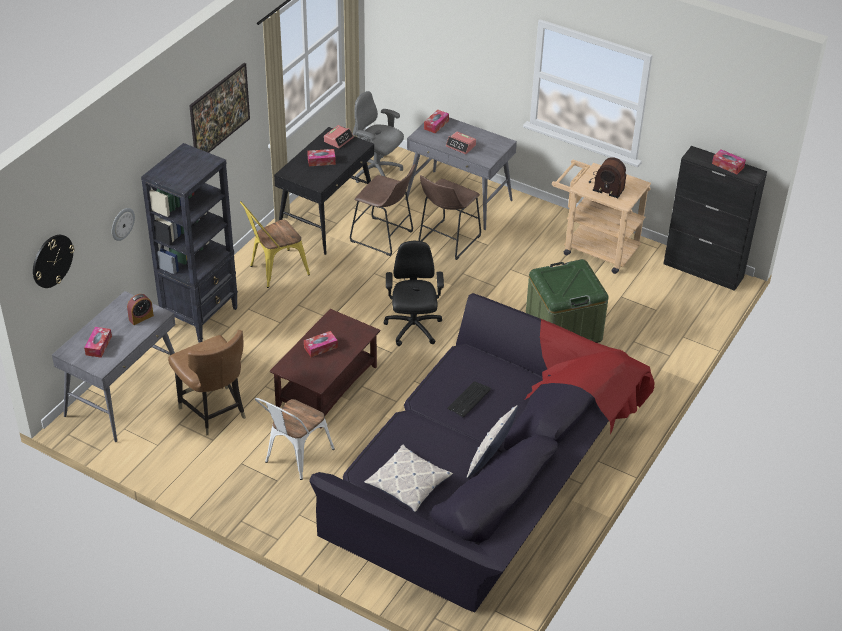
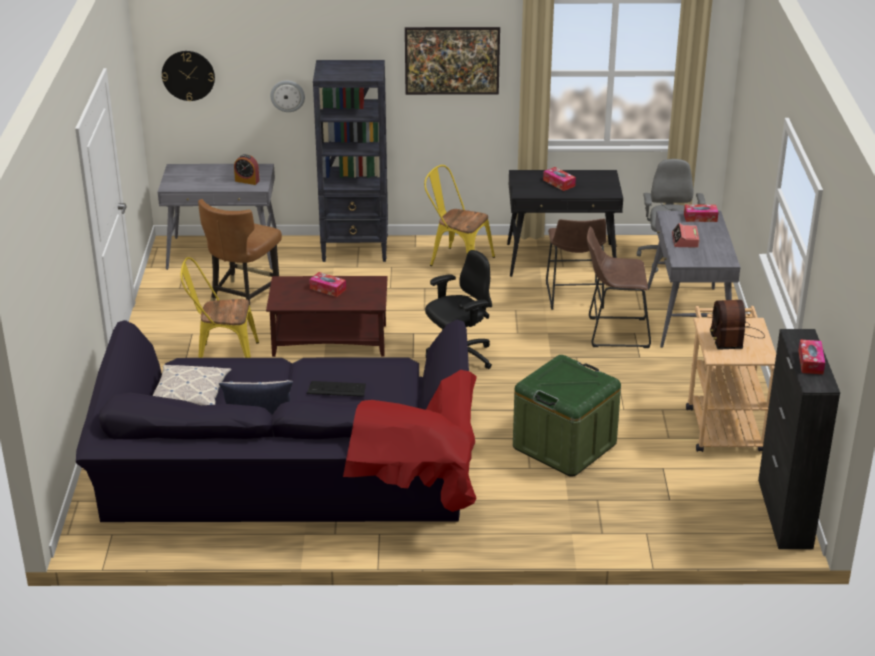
camera: 60 degrees right, 10 degrees down
tissue box [84,327,112,358] -> none
white chair [255,398,335,480] -> yellow chair [181,257,259,358]
alarm clock [324,125,354,148] -> none

